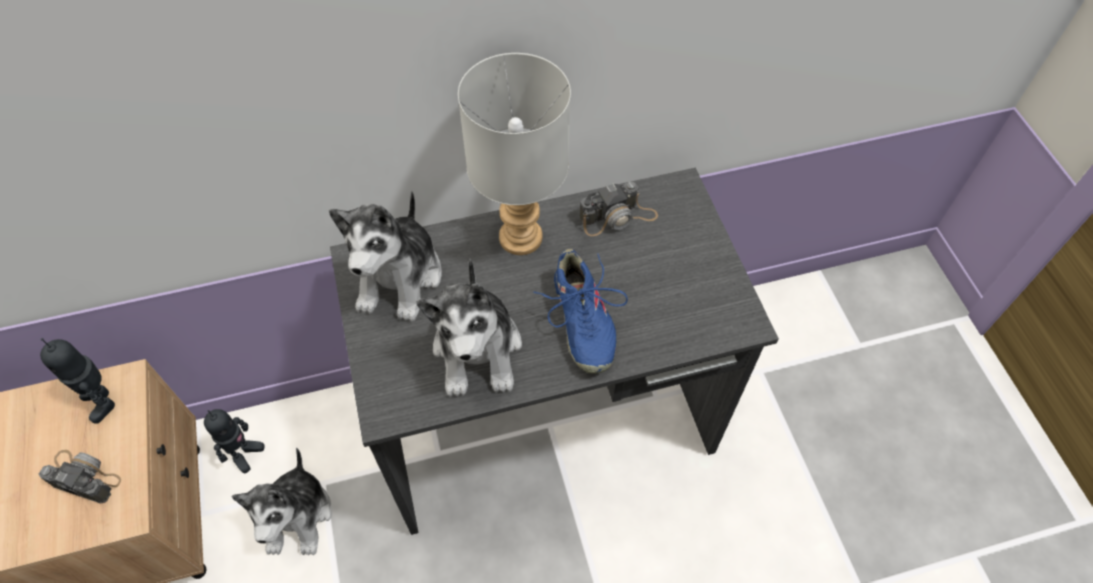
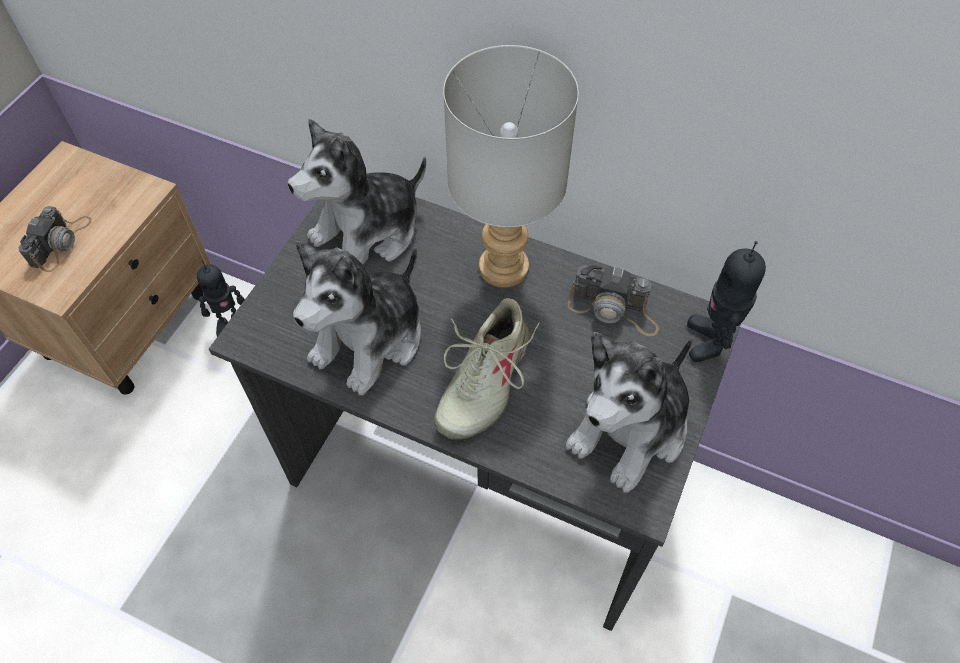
camera: 40 degrees right, 0 degrees up
camera [39,450,121,504] -> camera turned 45 degrees clockwise [19,206,92,272]
toy robot [40,338,115,424] -> toy robot moved to [687,241,766,362]
plush toy [232,448,332,555] -> plush toy moved to [566,332,693,493]
blue shoe [533,249,628,374] -> beige shoe [434,298,539,440]

